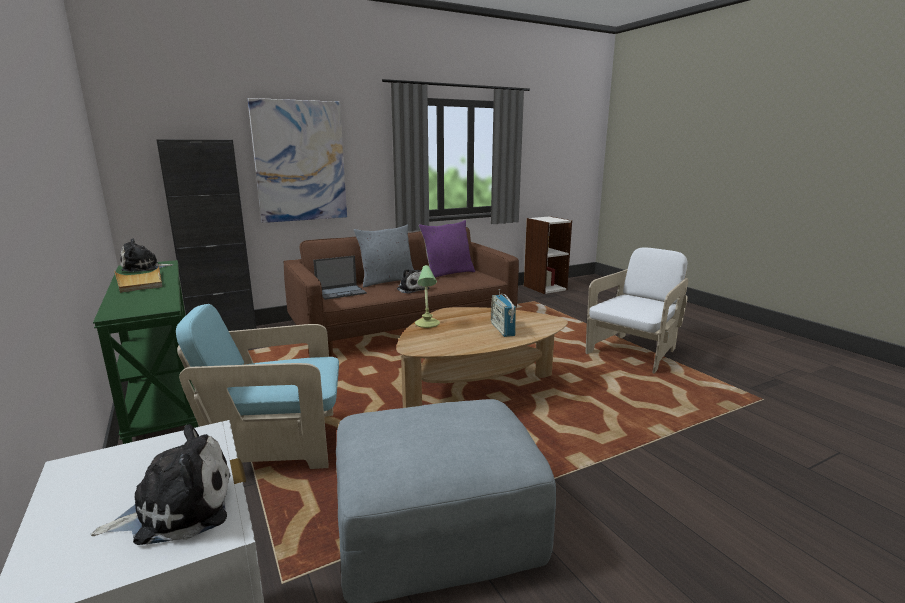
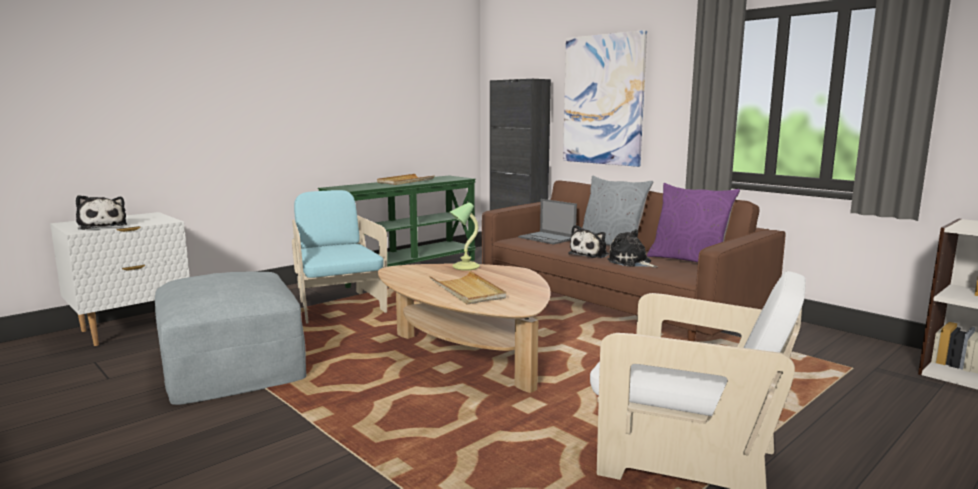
camera: 75 degrees right, 5 degrees down
plush toy [120,238,173,272] -> plush toy moved to [608,229,658,268]
radio [491,289,516,337] -> beige tray [429,271,506,304]

